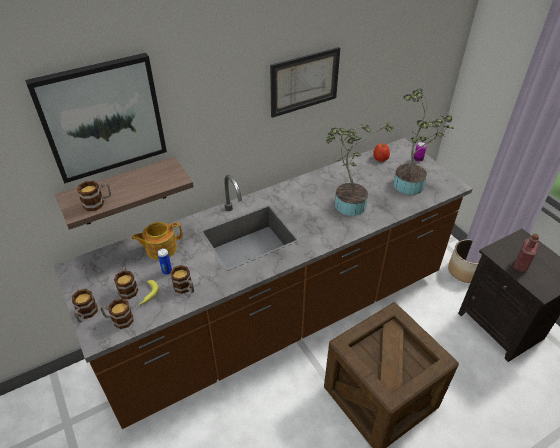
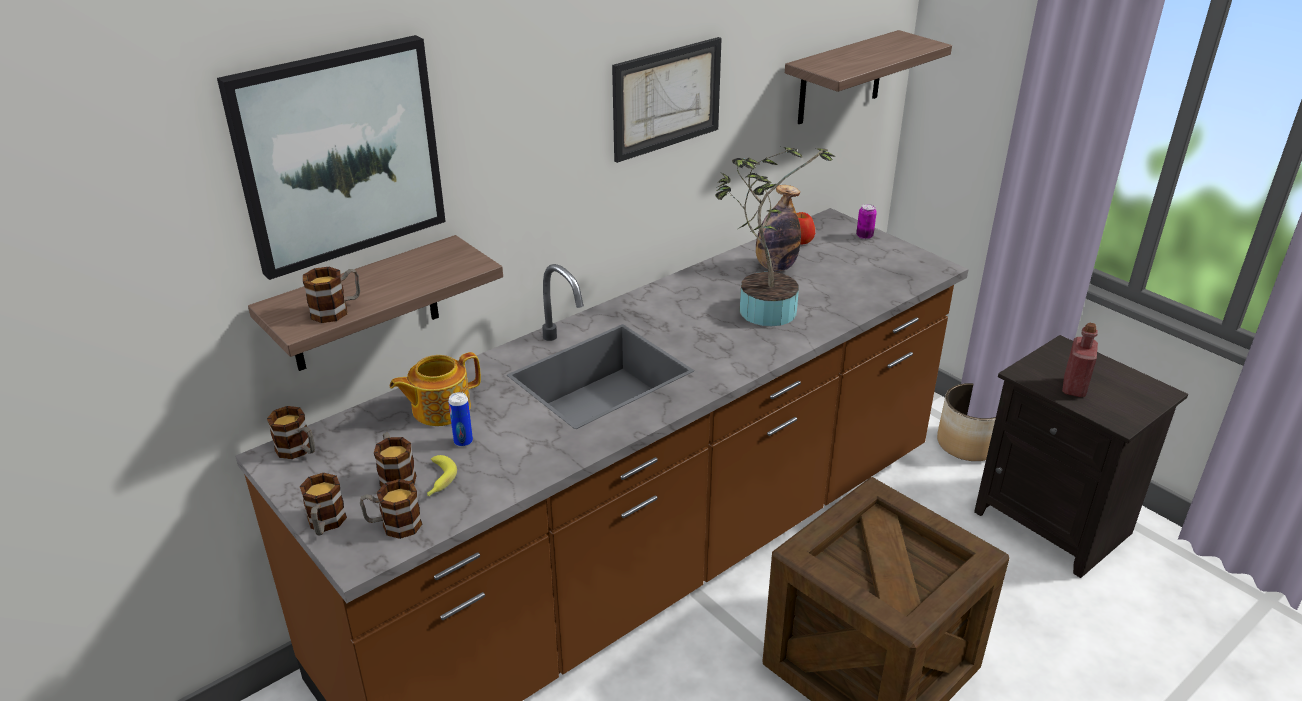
camera: 10 degrees left, 10 degrees down
mug [170,265,194,294] -> mug moved to [267,406,315,459]
potted plant [393,88,454,195] -> none
none -> bottle [756,185,801,271]
none -> shelf [785,30,952,124]

